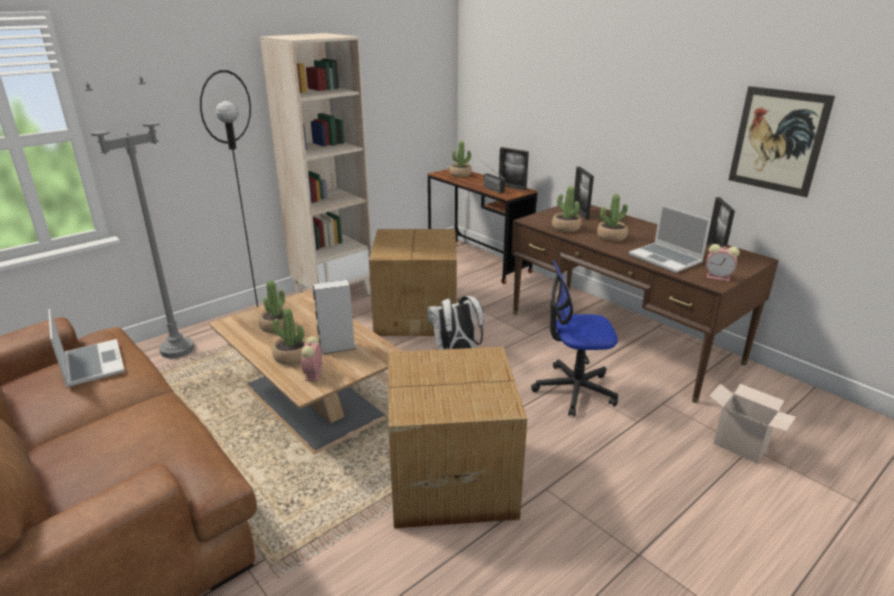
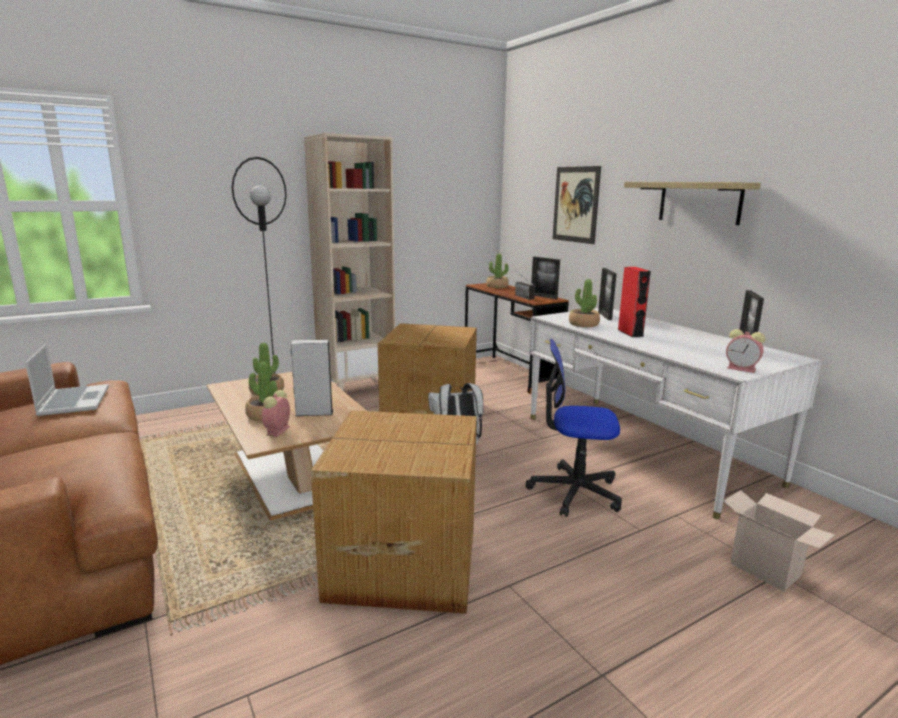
camera: 10 degrees right, 10 degrees down
grey floor lamp [85,76,194,358] -> none
brown desk [511,204,779,403] -> white desk [529,308,822,519]
potted plant [597,194,628,242] -> red speaker [618,267,651,337]
laptop [629,204,711,273] -> none
picture [728,86,835,197] -> picture moved to [553,166,601,244]
none -> shelf [624,182,761,225]

